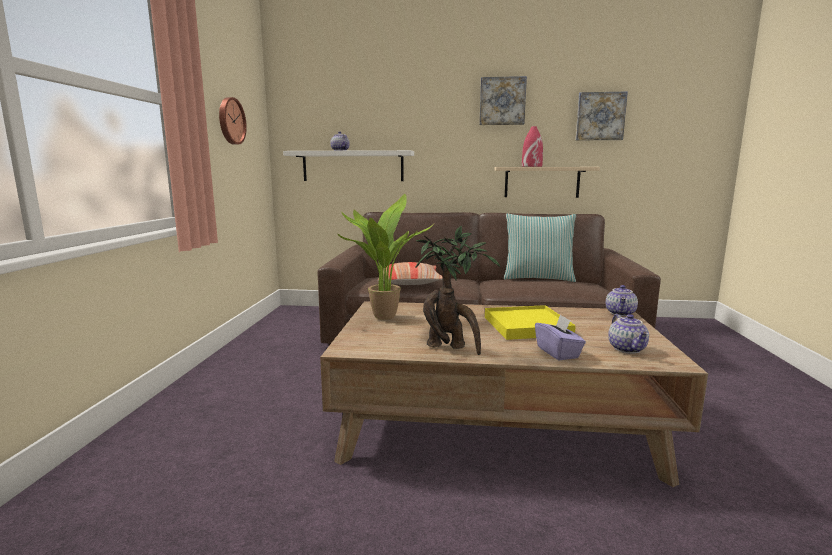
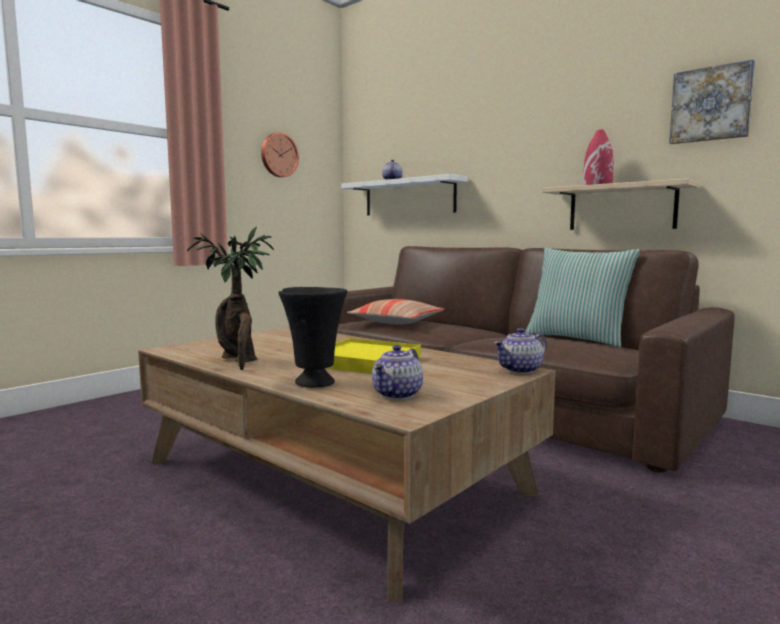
camera: 35 degrees right, 5 degrees down
potted plant [338,194,434,320] -> none
picture [480,76,527,125] -> none
purple tissue box [535,314,586,360] -> black vase [279,287,348,388]

